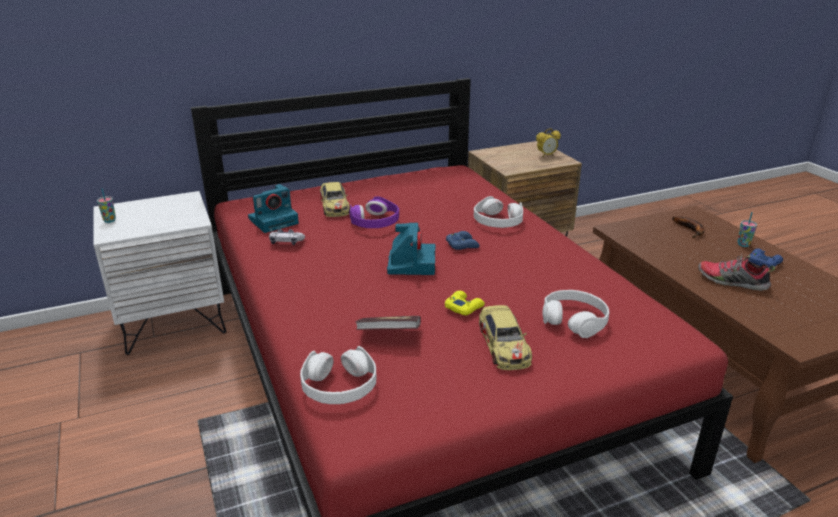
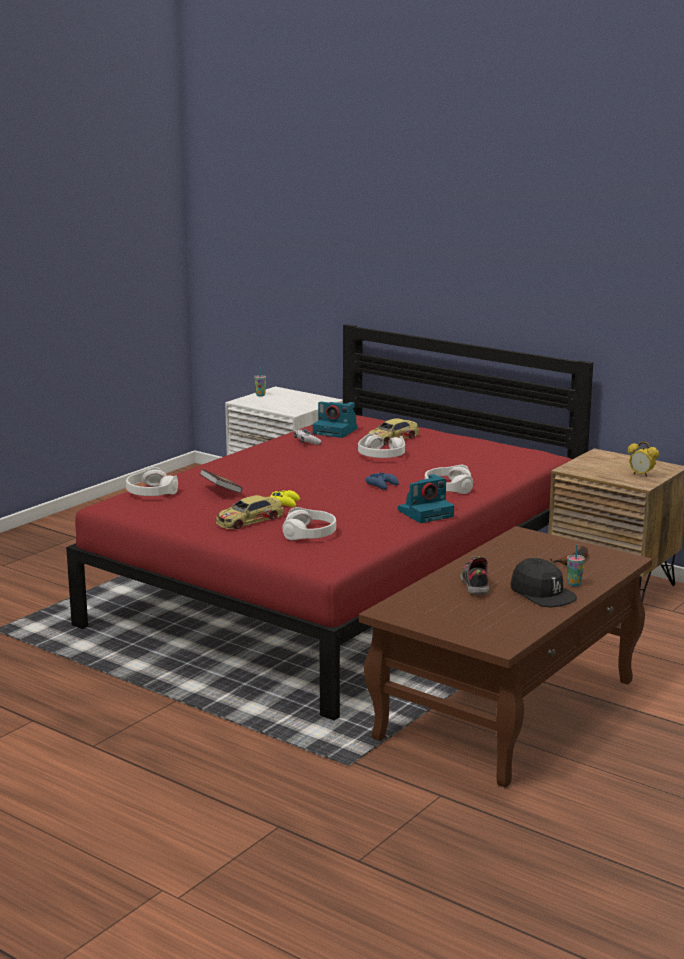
camera: 60 degrees right, 10 degrees down
purple headphones [349,196,399,228] -> white headphones [358,433,405,458]
camera [387,223,435,275] -> camera moved to [398,474,454,523]
blue game controller [749,248,783,269] -> black cap [510,558,577,607]

